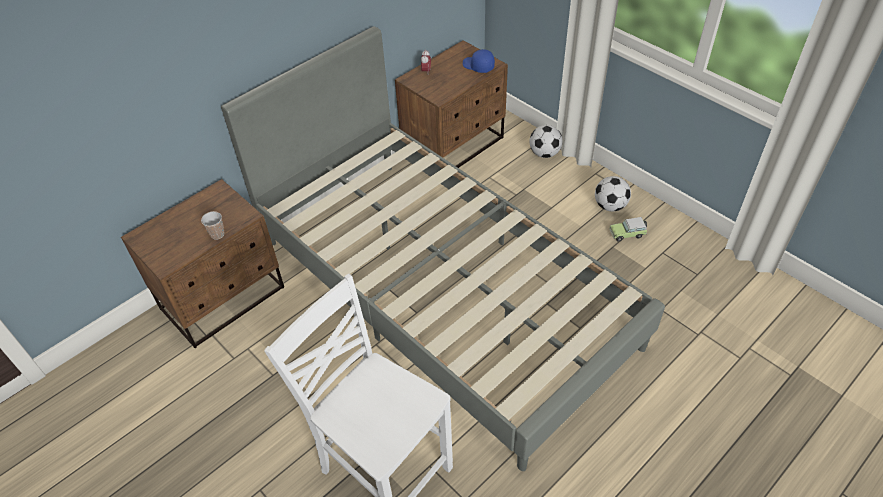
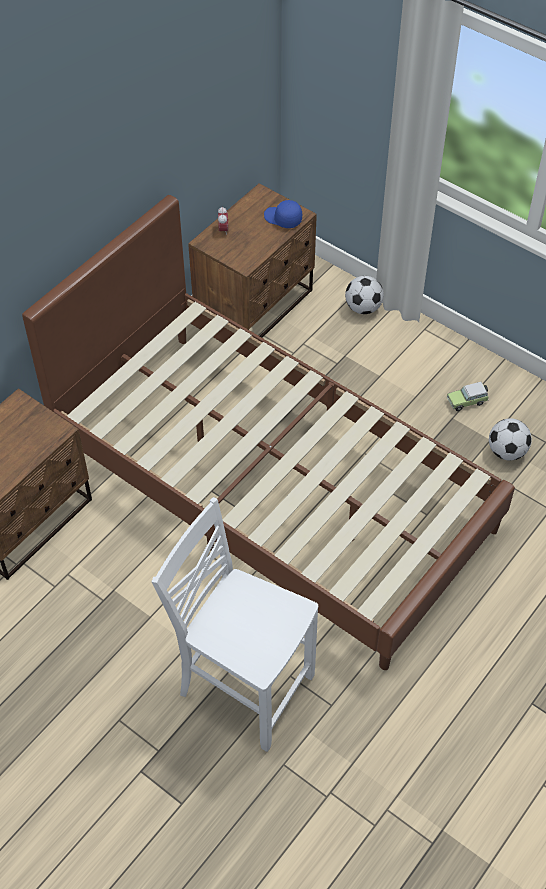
camera: 10 degrees left, 5 degrees up
cup [201,211,224,240] -> none
grey bed [221,26,665,471] -> brown bed [22,195,515,670]
football [595,176,631,211] -> football moved to [489,418,532,461]

